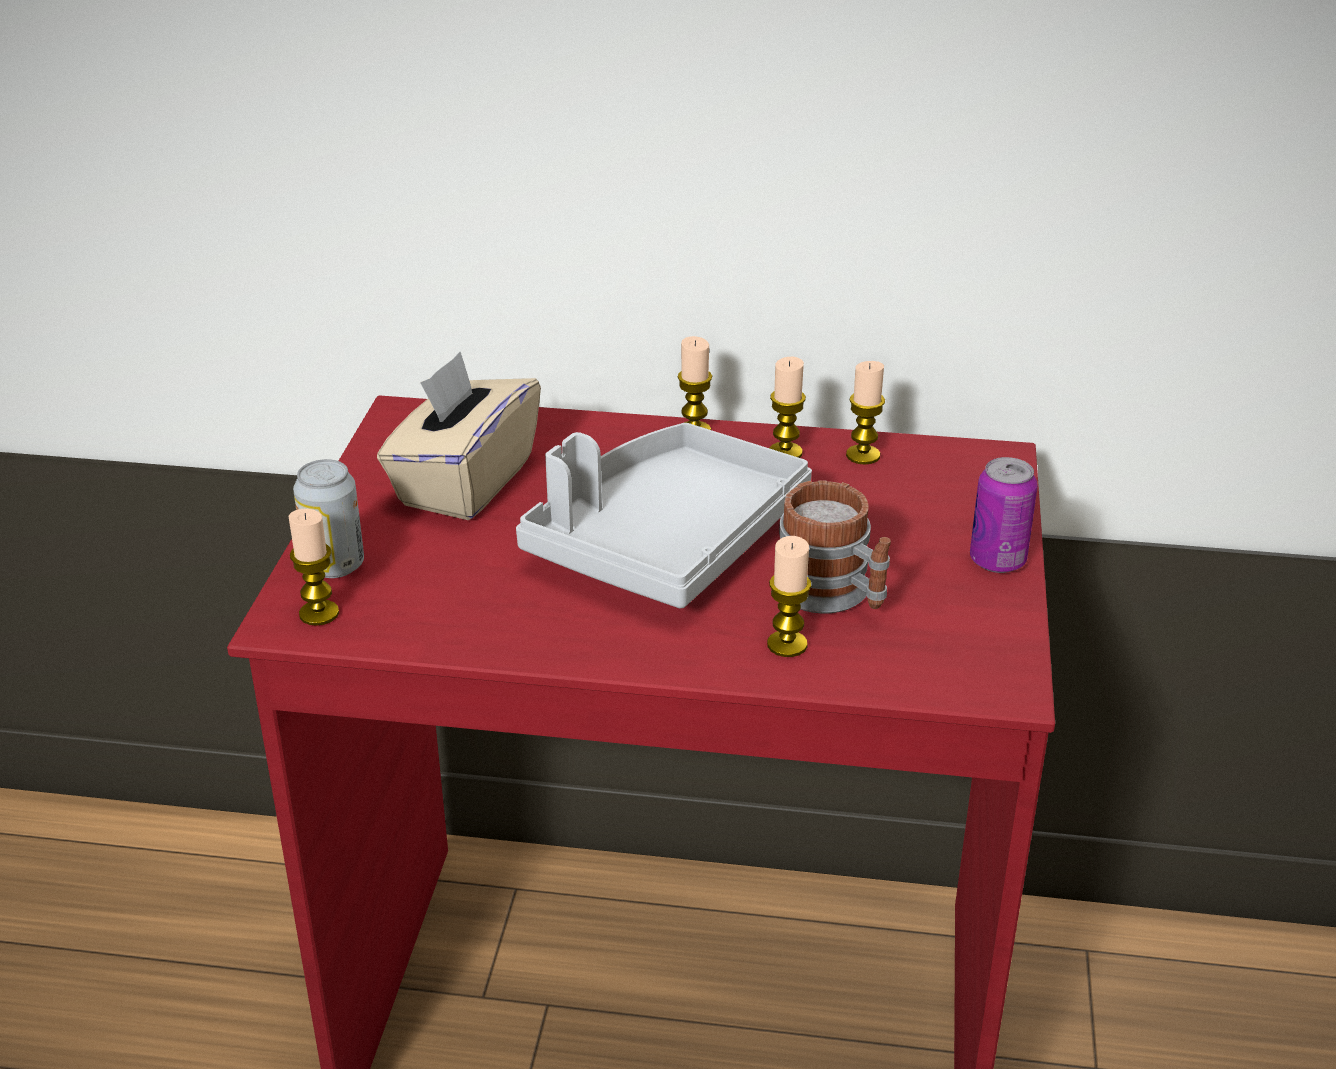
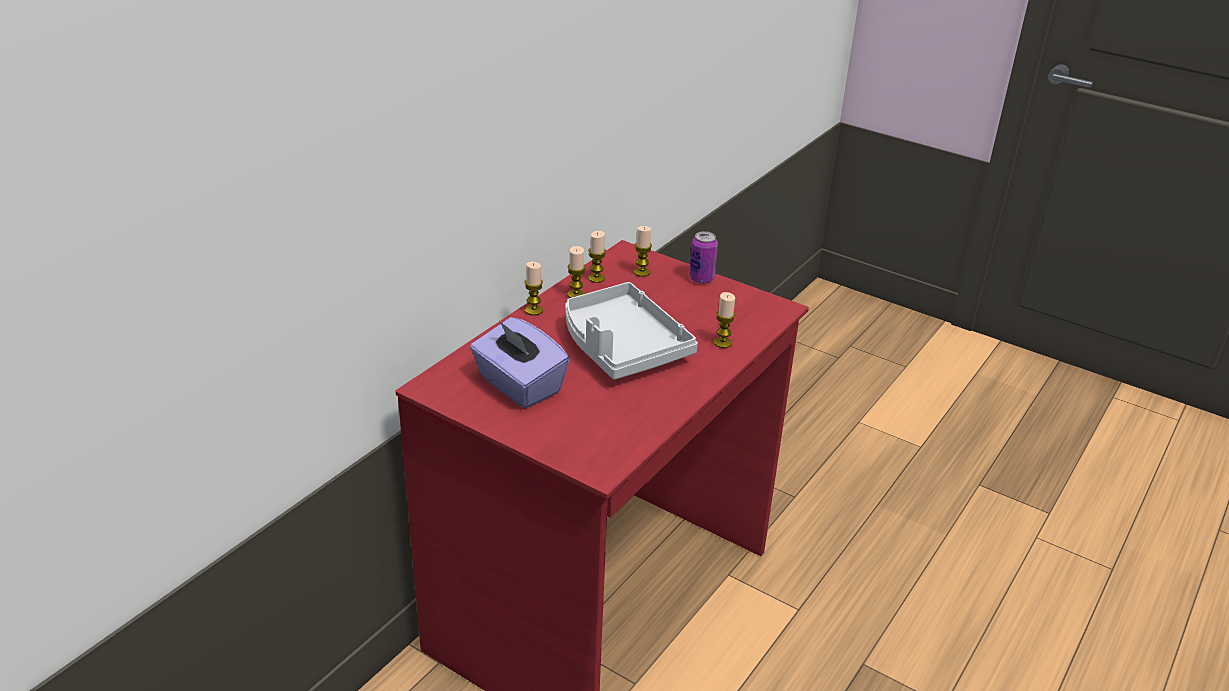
camera: 65 degrees left, 0 degrees up
candle [289,509,339,626] -> candle moved to [634,226,652,277]
can [293,459,364,578] -> none
beige tissue box [377,352,541,520] -> purple tissue box [470,317,569,408]
mug [779,480,891,613] -> none

